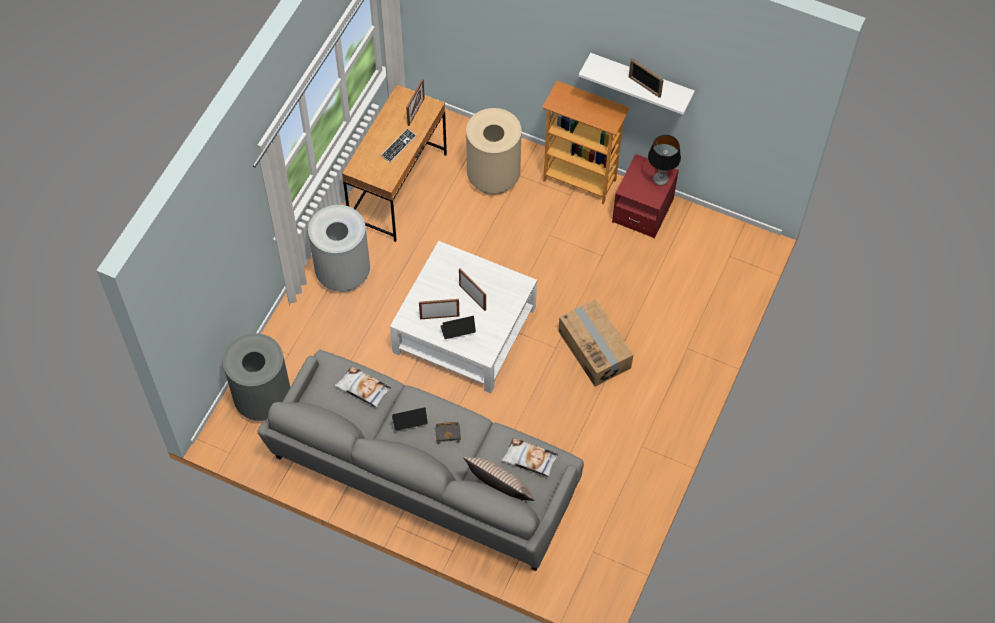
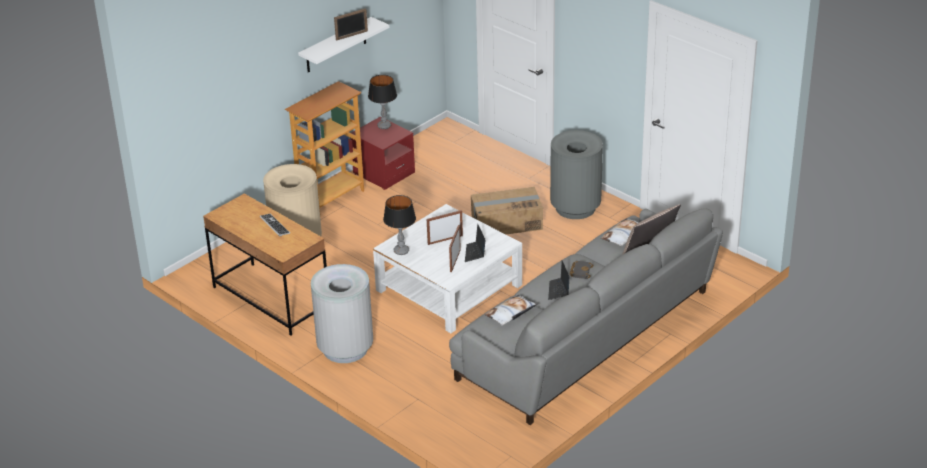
camera: 70 degrees left, 25 degrees down
grey trash can [223,333,290,421] -> grey trash can moved to [550,130,603,219]
picture frame [406,79,425,126] -> none
none -> table lamp [383,195,416,255]

